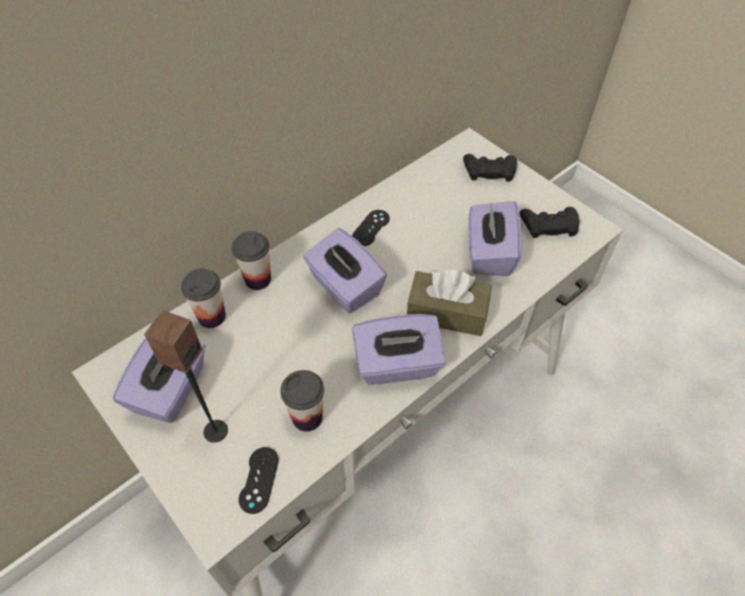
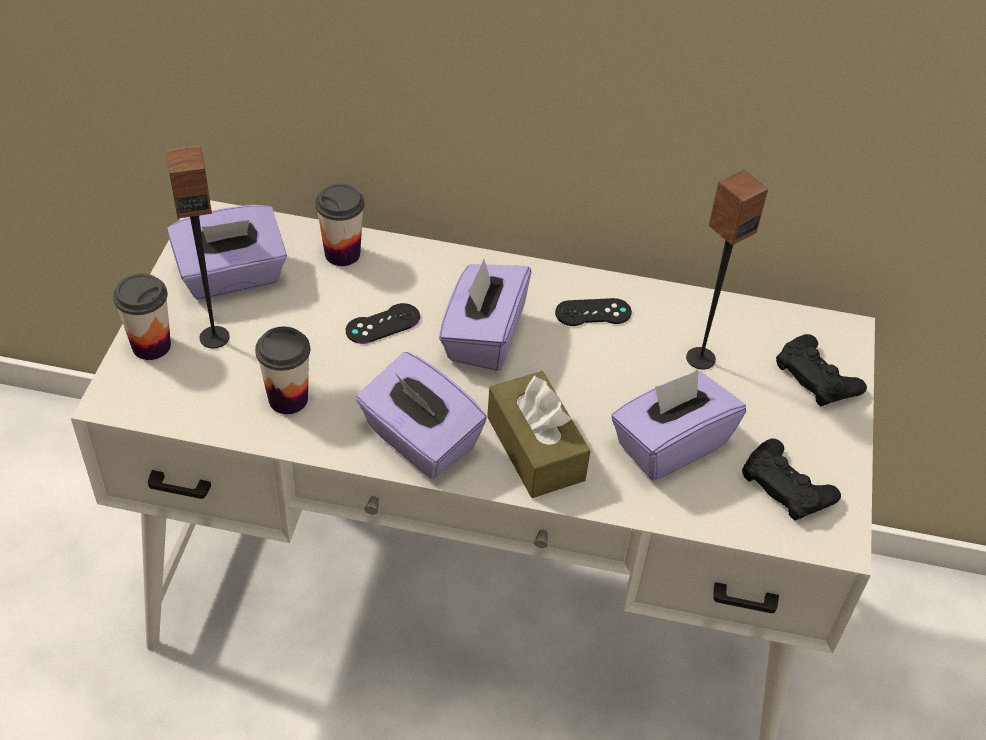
camera: 50 degrees right, 5 degrees down
cup [232,231,271,290] -> cup moved to [113,273,171,360]
black game controller [238,447,279,514] -> black game controller moved to [346,303,420,344]
none -> speaker [686,169,768,370]

